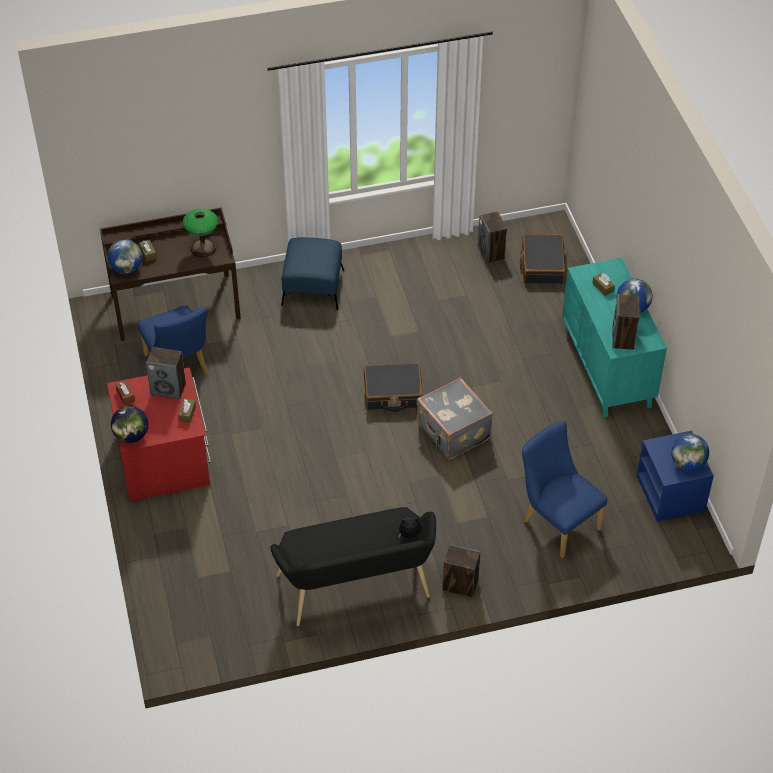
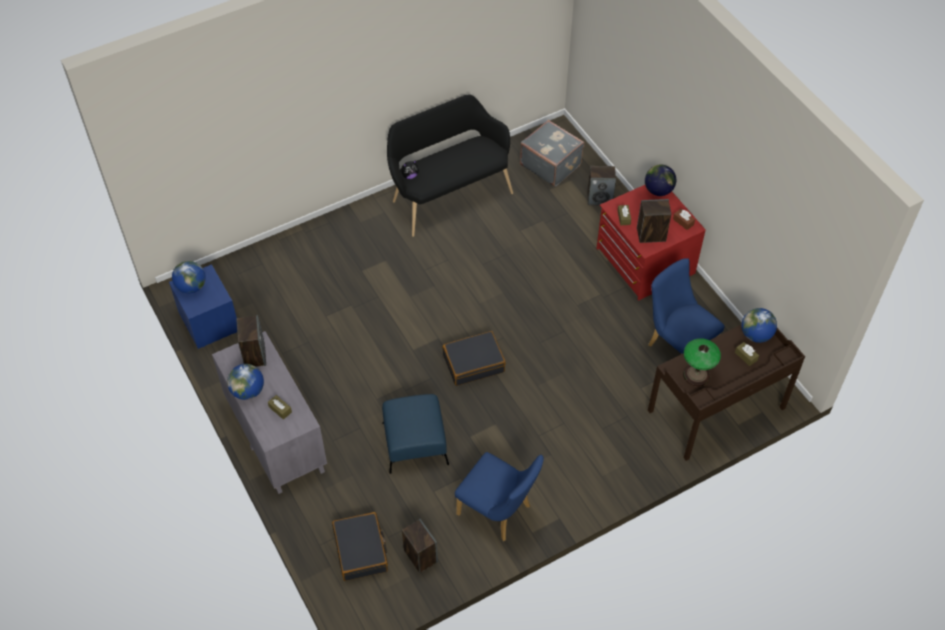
camera: 165 degrees right, 5 degrees up
blue ottoman [281,237,344,310] -> blue ottoman moved to [382,394,449,474]
grey suitcase [417,378,493,460] -> grey suitcase moved to [520,120,585,187]
speaker [443,544,481,598] -> speaker moved to [587,166,616,205]
blue chair [522,421,608,558] -> blue chair moved to [455,452,544,541]
turquoise dresser [562,258,667,417] -> grey dresser [212,331,327,494]

